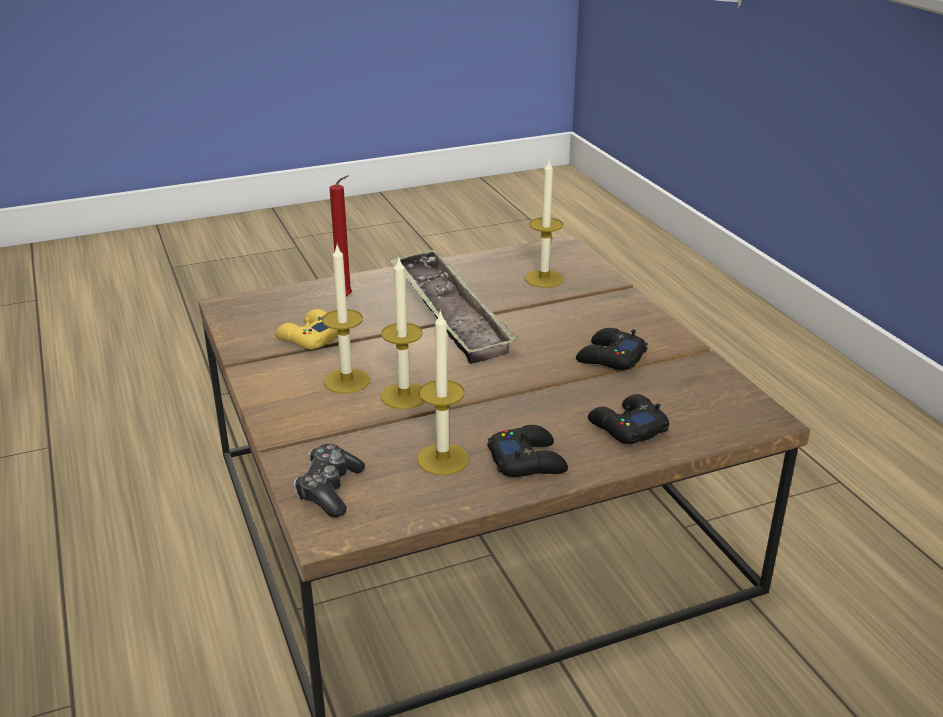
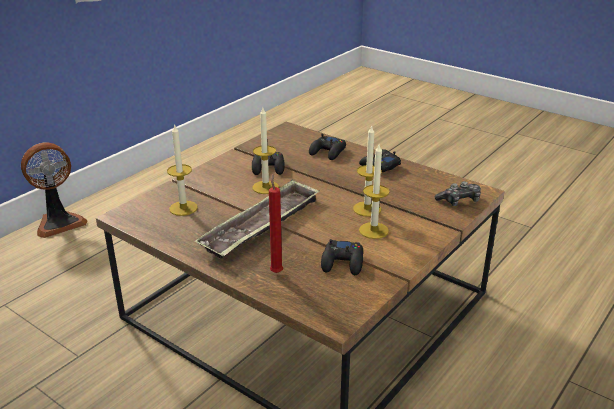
camera: 120 degrees left, 0 degrees up
yellow game controller [275,309,338,350] -> black game controller [321,239,363,275]
candle [417,309,469,475] -> candle moved to [253,108,279,194]
none -> fan [21,142,87,238]

